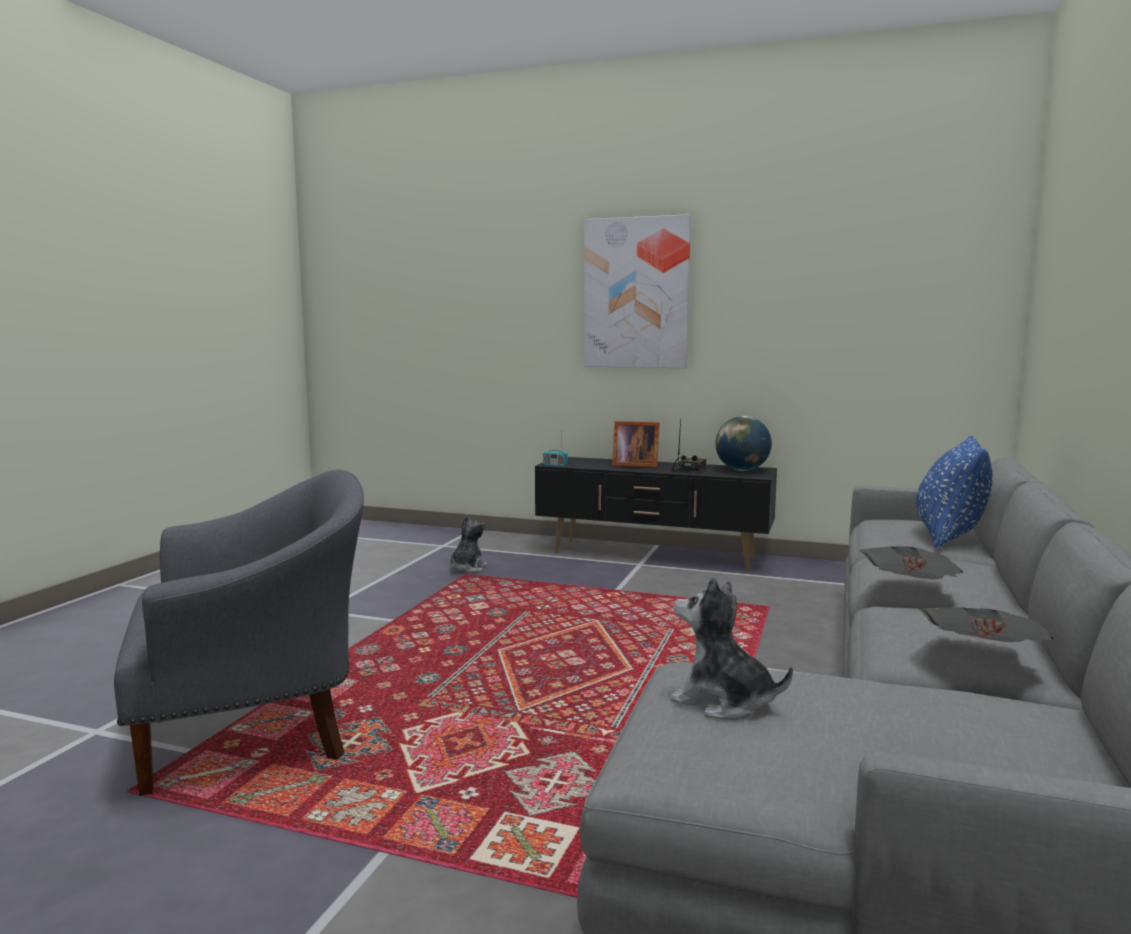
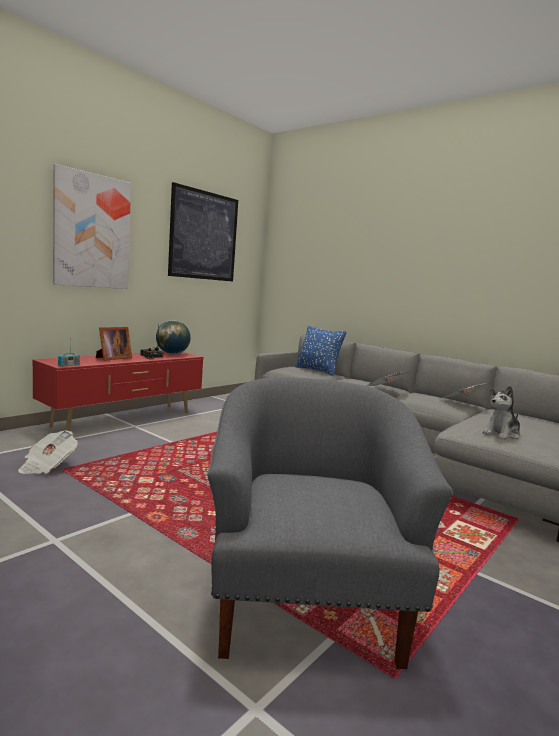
camera: 70 degrees left, 0 degrees up
plush toy [450,514,487,573] -> newspaper [18,430,78,474]
black tv stand [535,457,777,571] -> red tv stand [33,352,204,431]
none -> picture [168,182,238,281]

